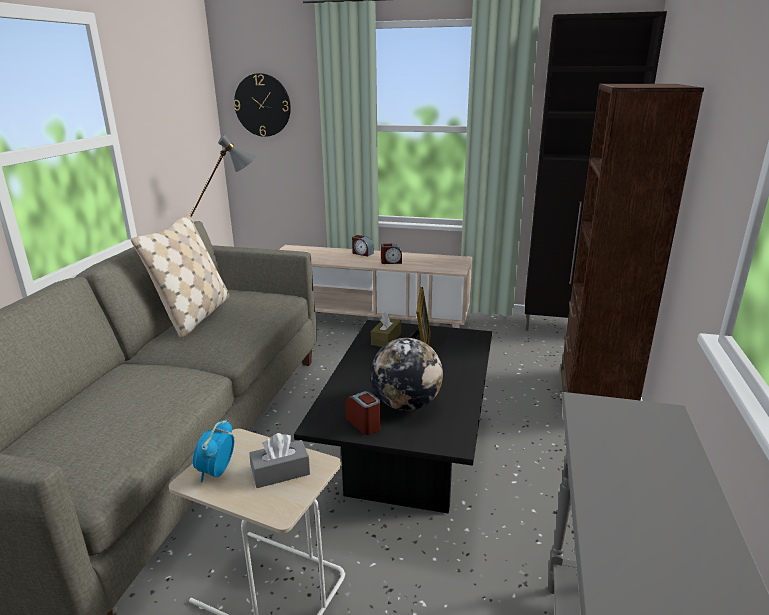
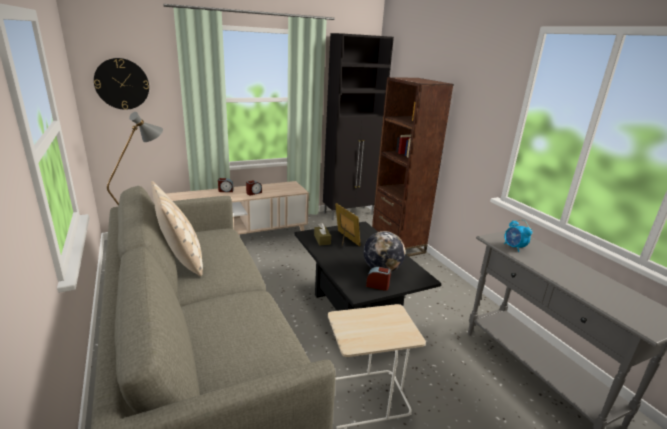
camera: 40 degrees left, 0 degrees up
alarm clock [193,419,234,482] -> alarm clock moved to [504,220,532,252]
grey tissue box [250,433,310,488] -> none

